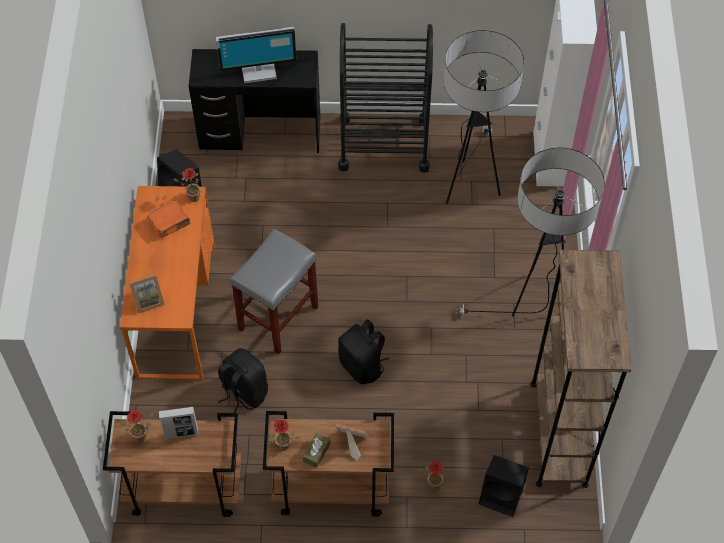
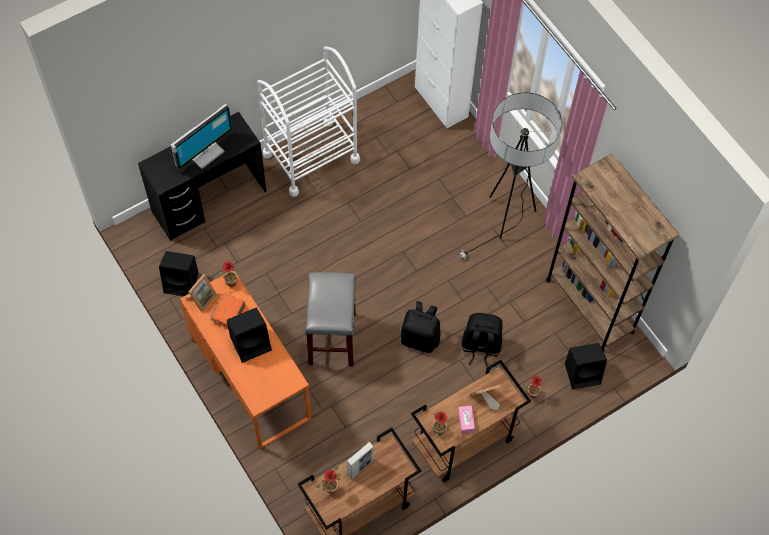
camera: 35 degrees left, 5 degrees up
picture frame [129,274,165,314] -> picture frame moved to [186,274,217,312]
black backpack [218,348,268,413] -> black backpack moved to [462,313,503,368]
brown tissue box [303,433,330,468] -> pink tissue box [458,406,475,434]
black cart [338,23,433,173] -> white cart [257,46,360,197]
floor lamp [444,30,524,204] -> none
none -> black speaker [227,308,272,363]

